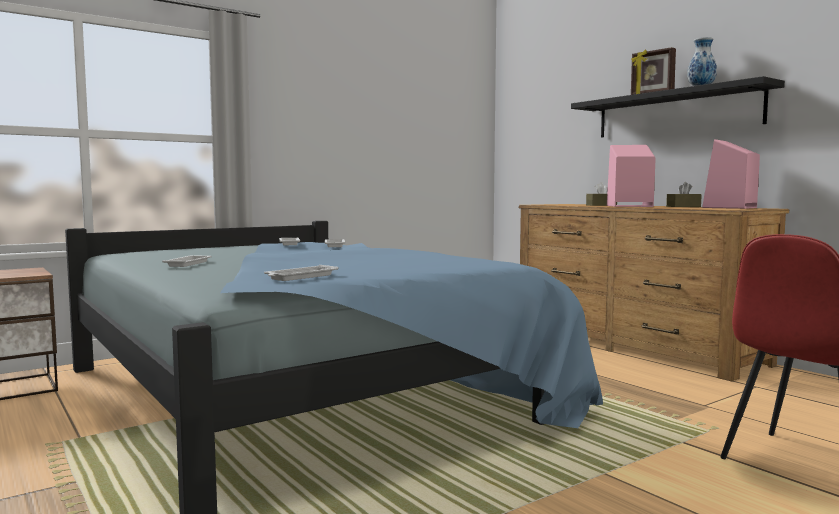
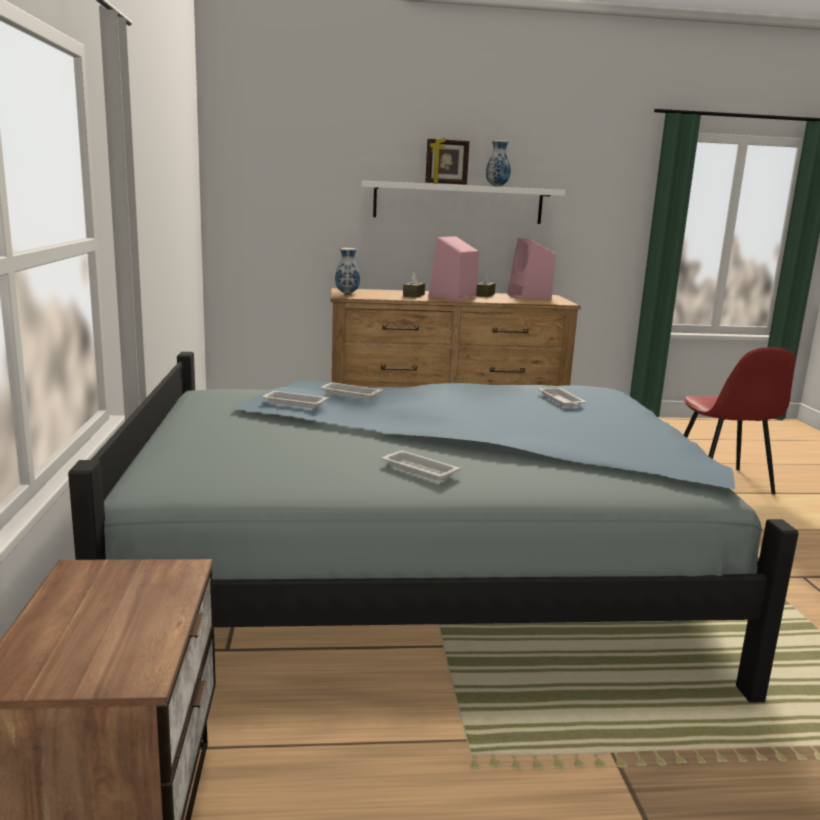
camera: 60 degrees left, 10 degrees up
white tray [264,265,339,281] -> white tray moved to [538,387,586,407]
black shelf [571,76,785,137] -> white shelf [361,181,566,224]
none -> vase [335,248,360,294]

